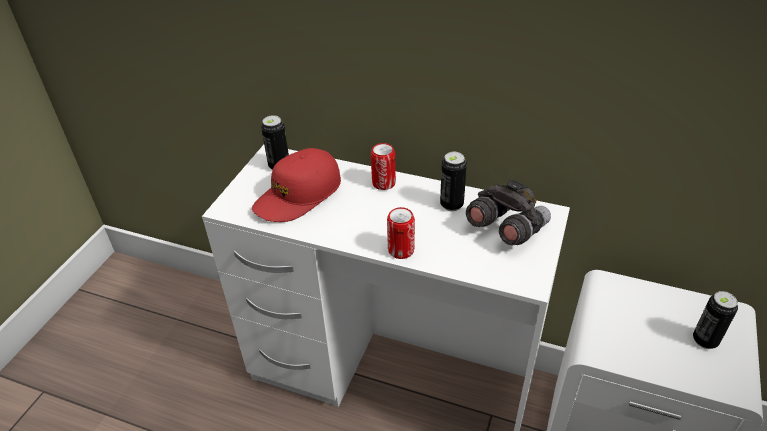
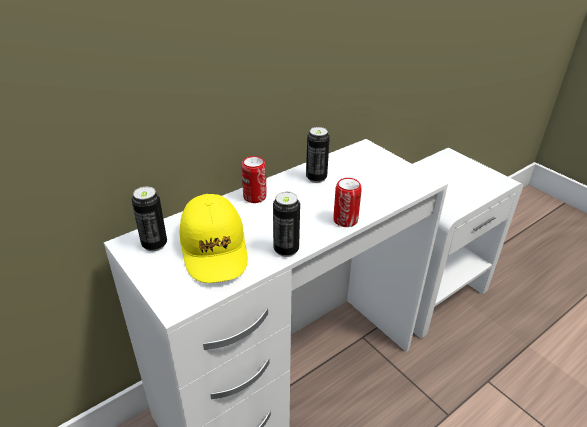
camera: 60 degrees left, 5 degrees down
red cap [252,148,341,222] -> yellow cap [180,194,248,283]
grey binoculars [466,179,551,245] -> none
can [693,291,738,349] -> can moved to [273,192,300,257]

